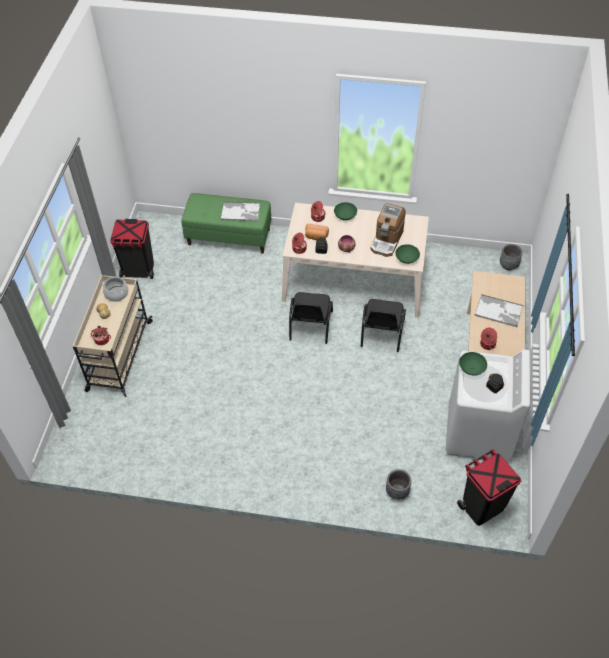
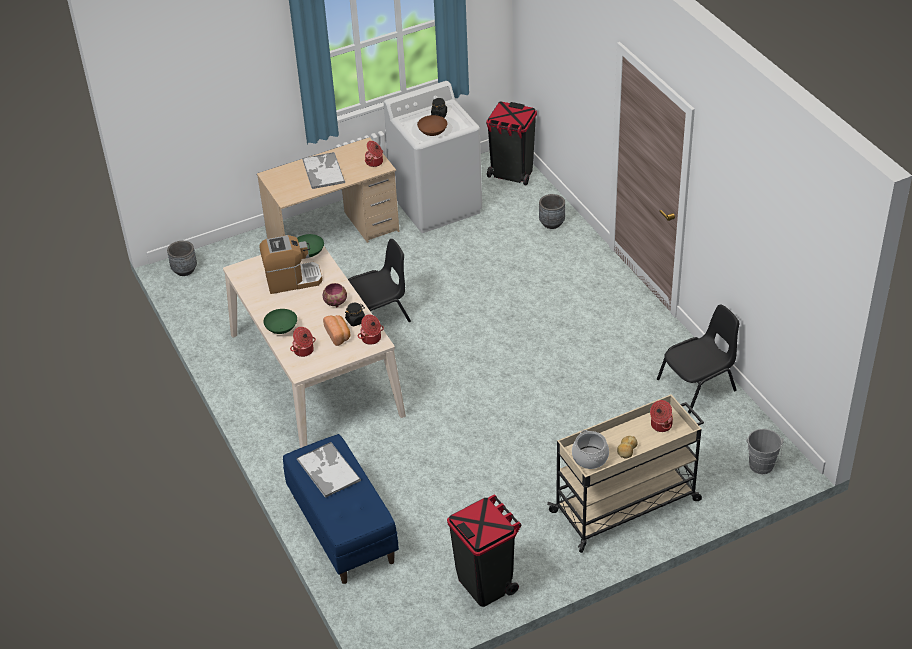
camera: 125 degrees left, 10 degrees down
green bench [182,193,271,254] -> blue bench [283,434,399,584]
black chair [289,292,333,344] -> black chair moved to [657,304,739,413]
green bowl [459,352,487,376] -> brown bowl [417,115,447,136]
none -> grey bucket [746,429,784,474]

